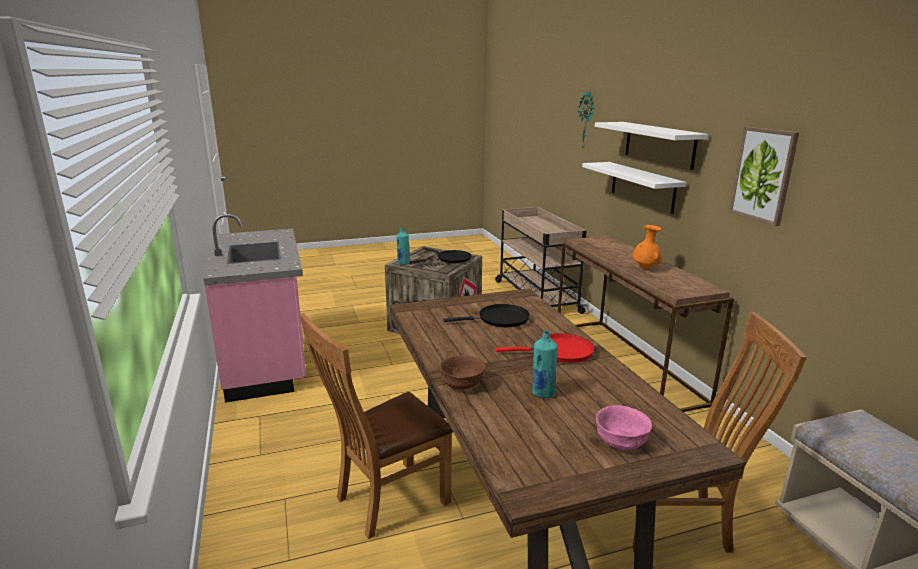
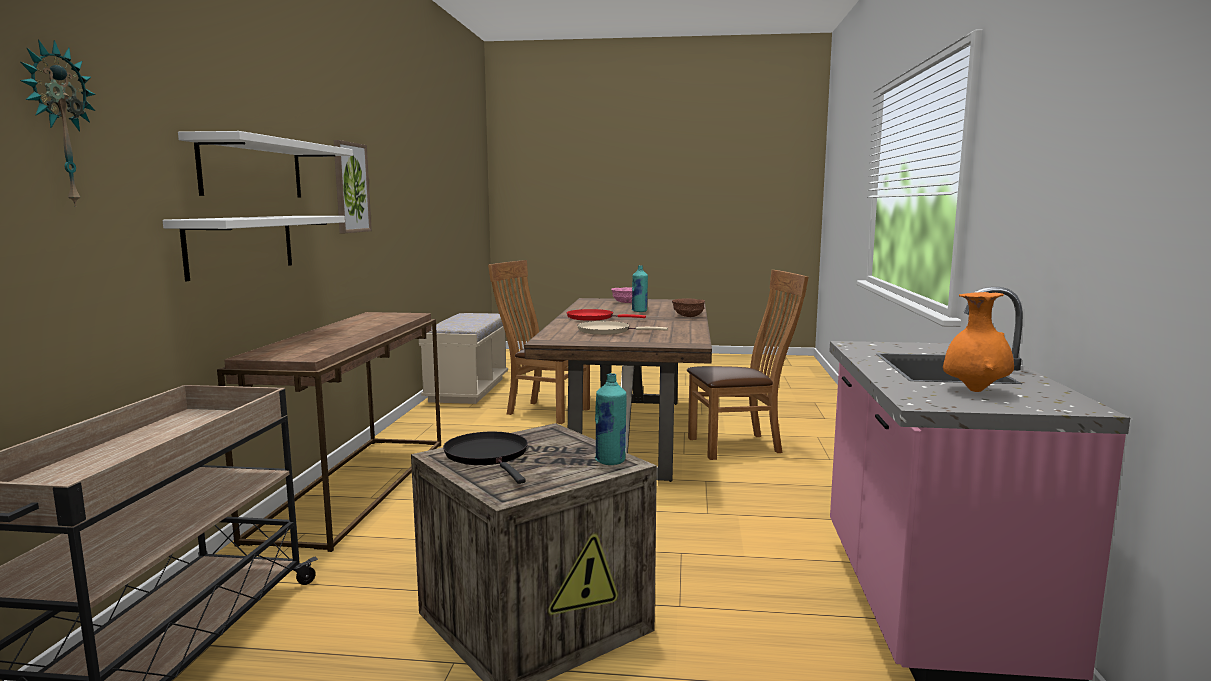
camera: 155 degrees left, 10 degrees down
black frying pan [443,304,530,327] -> beige frying pan [577,321,668,335]
orange vase [632,225,661,270] -> orange vase moved to [943,292,1014,392]

